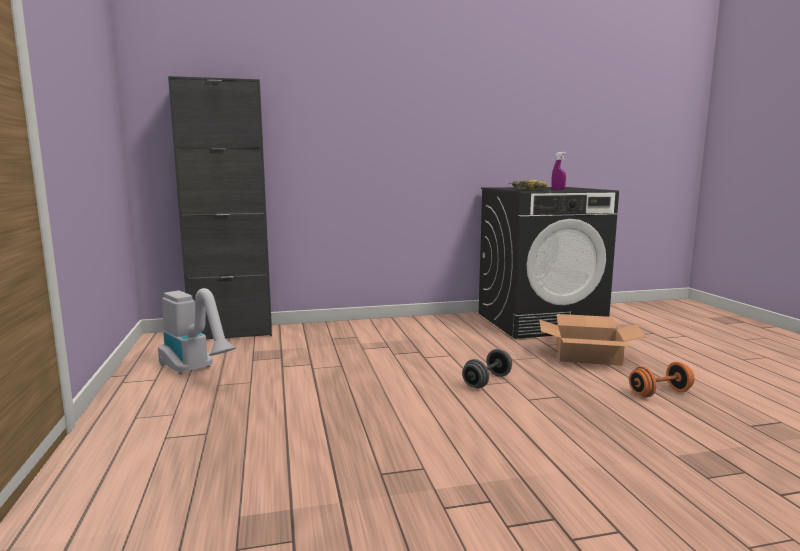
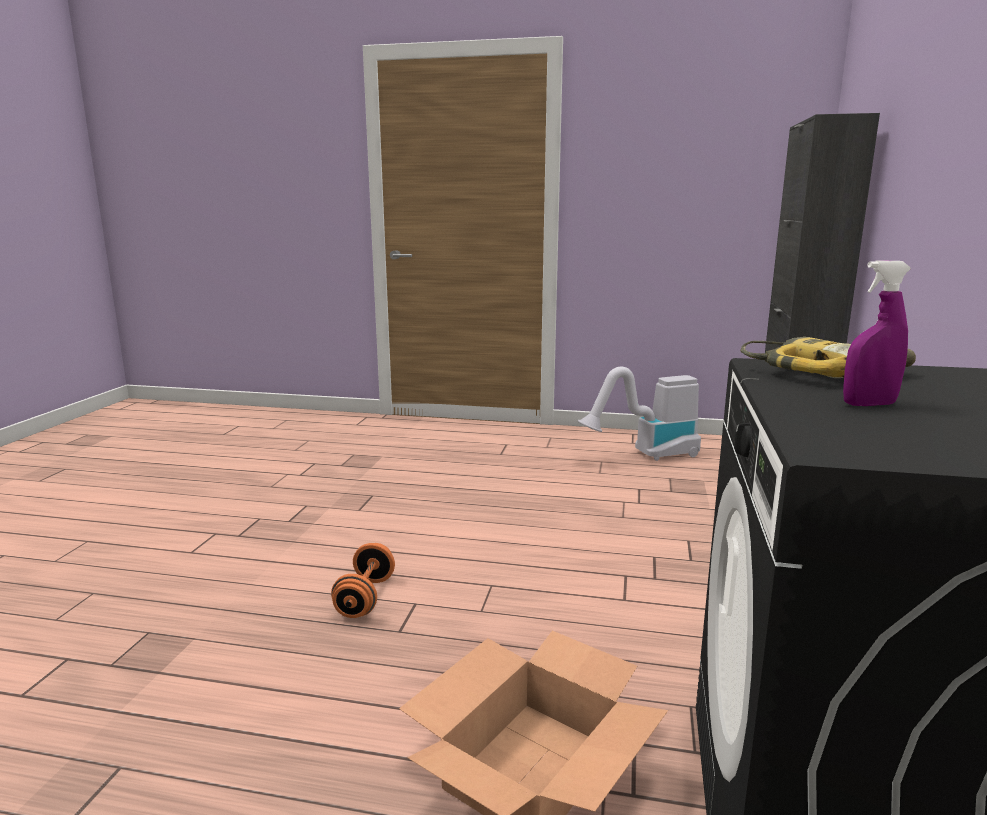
camera: 115 degrees right, 5 degrees up
grey dumbbell [462,349,512,388] -> none
orange dumbbell [629,362,694,397] -> orange dumbbell moved to [331,543,395,618]

